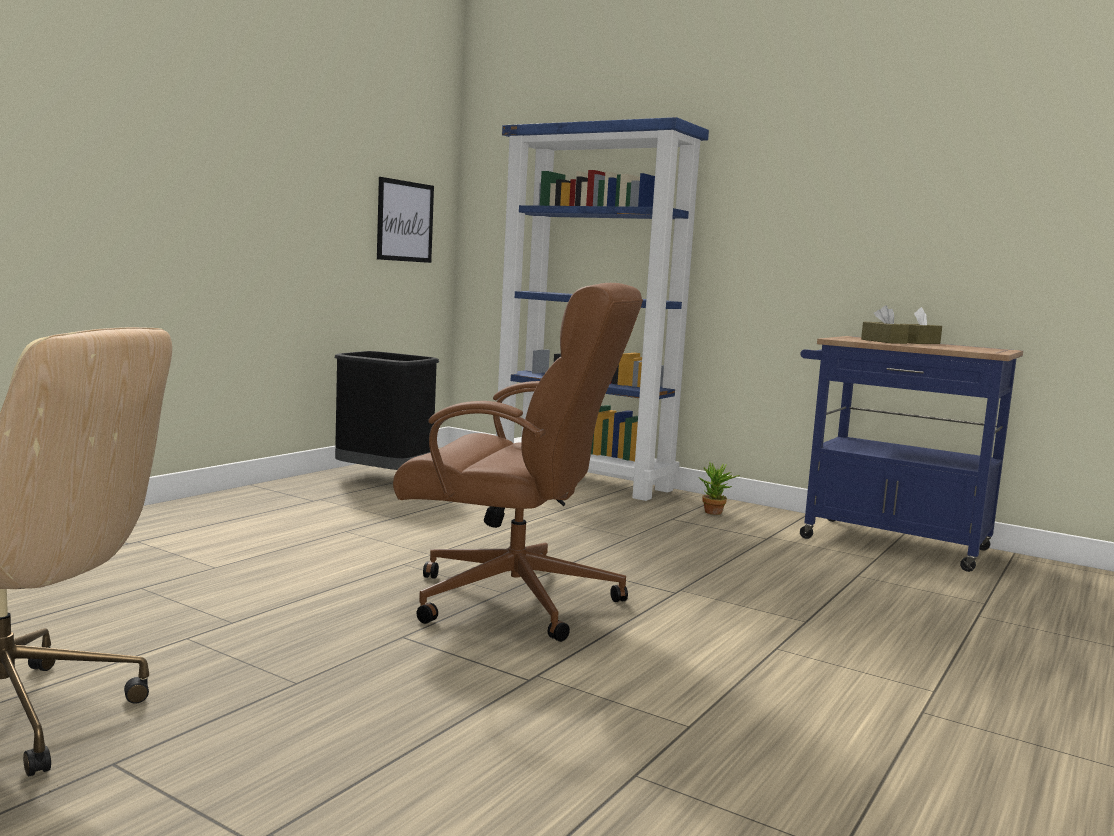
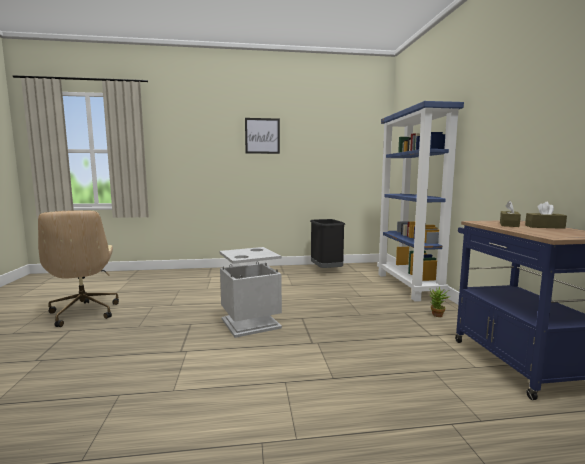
camera: 50 degrees right, 0 degrees up
picture [377,177,434,263] -> picture moved to [245,118,280,154]
brown office chair [393,283,643,642] -> grey trash can [219,247,282,338]

